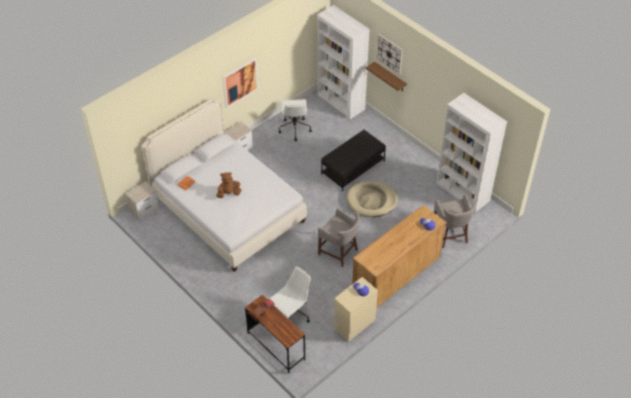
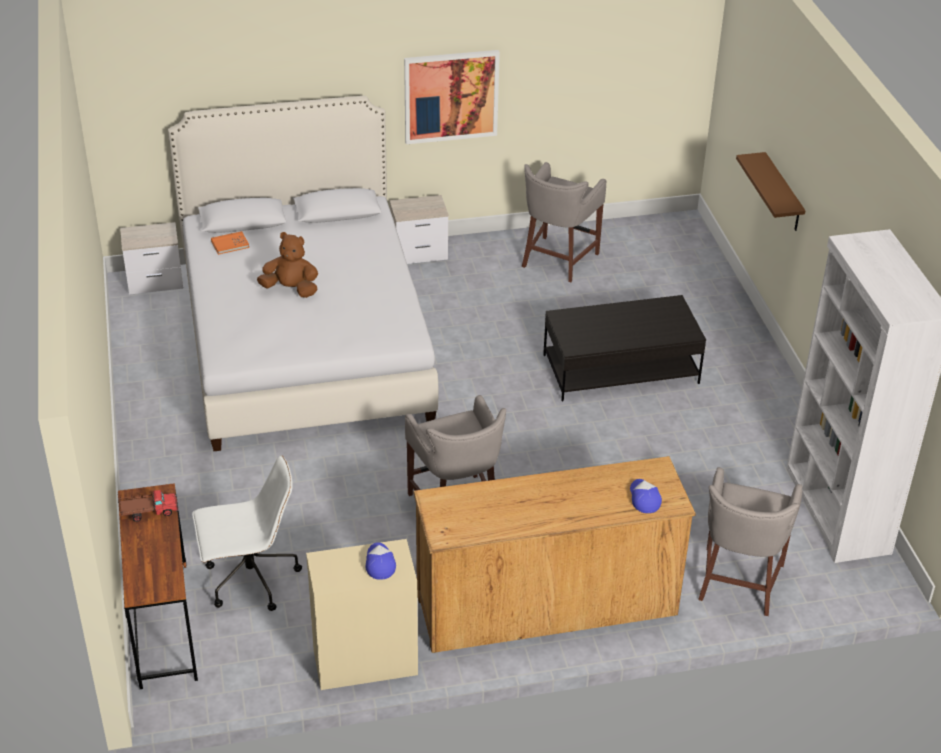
camera: 30 degrees right, 10 degrees down
white office chair [278,99,312,141] -> grey stool [522,162,606,282]
white bookcase [317,5,370,119] -> none
beige dog bed [346,181,398,217] -> none
wall clock [376,34,403,76] -> none

